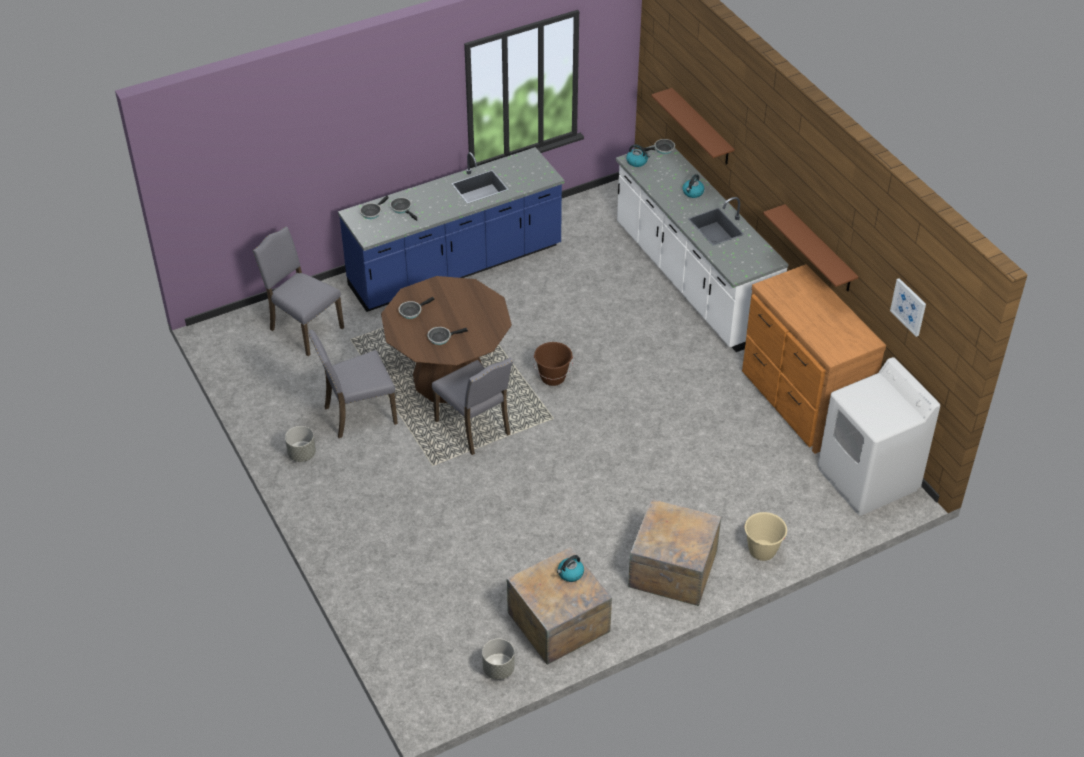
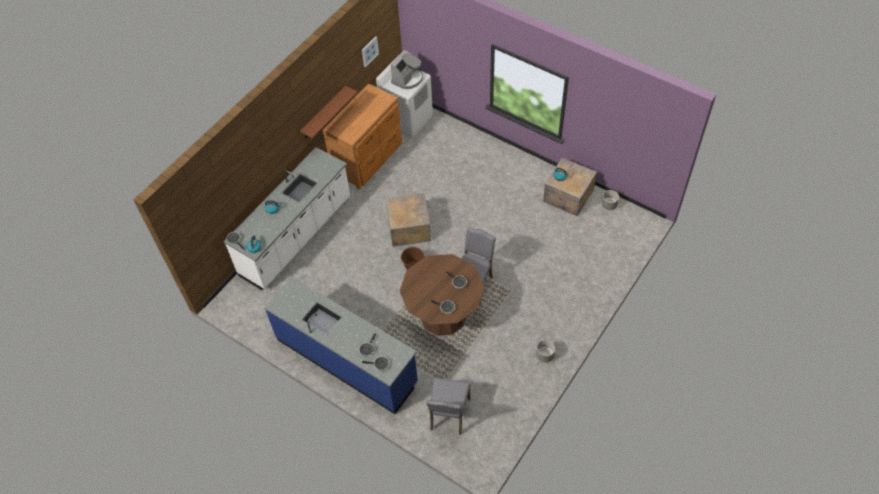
camera: 115 degrees left, 10 degrees up
grey chair [308,330,398,438] -> none
crate [628,499,721,606] -> crate moved to [386,193,431,247]
brown shelf [651,88,734,165] -> none
beige bucket [744,512,788,561] -> none
none -> coffee machine [390,50,423,89]

